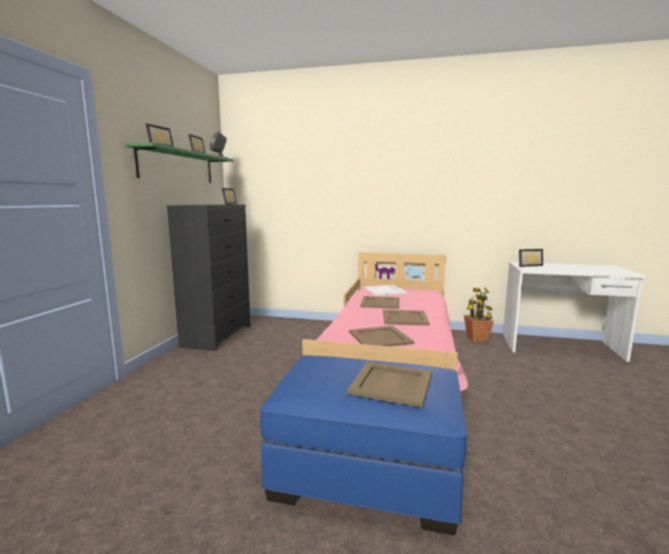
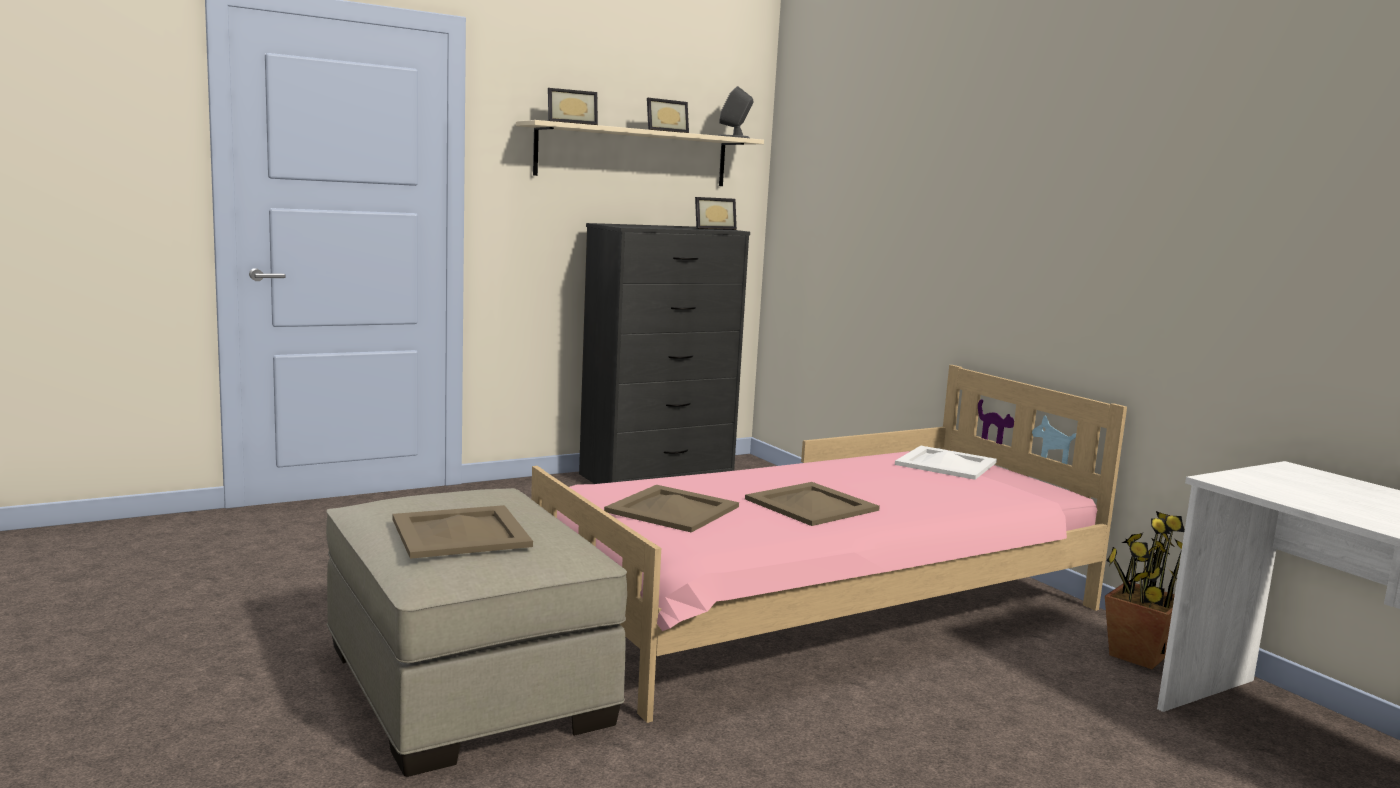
camera: 45 degrees right, 0 degrees up
green shelf [125,143,234,183] -> beige shelf [516,120,764,186]
blue ottoman [260,355,467,535] -> beige ottoman [326,488,627,777]
beige tray [360,296,399,309] -> none
picture frame [519,249,543,267] -> none

